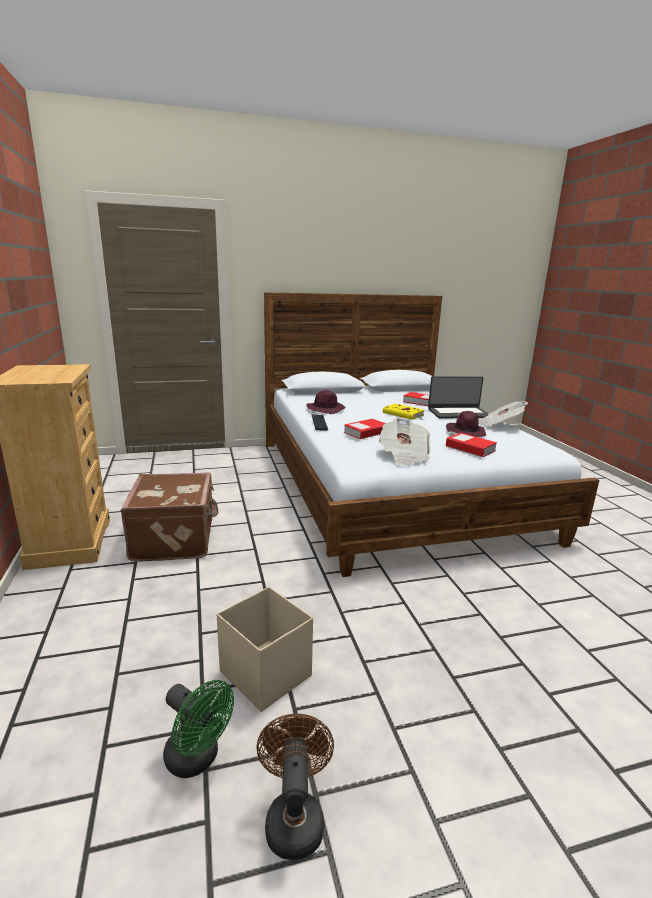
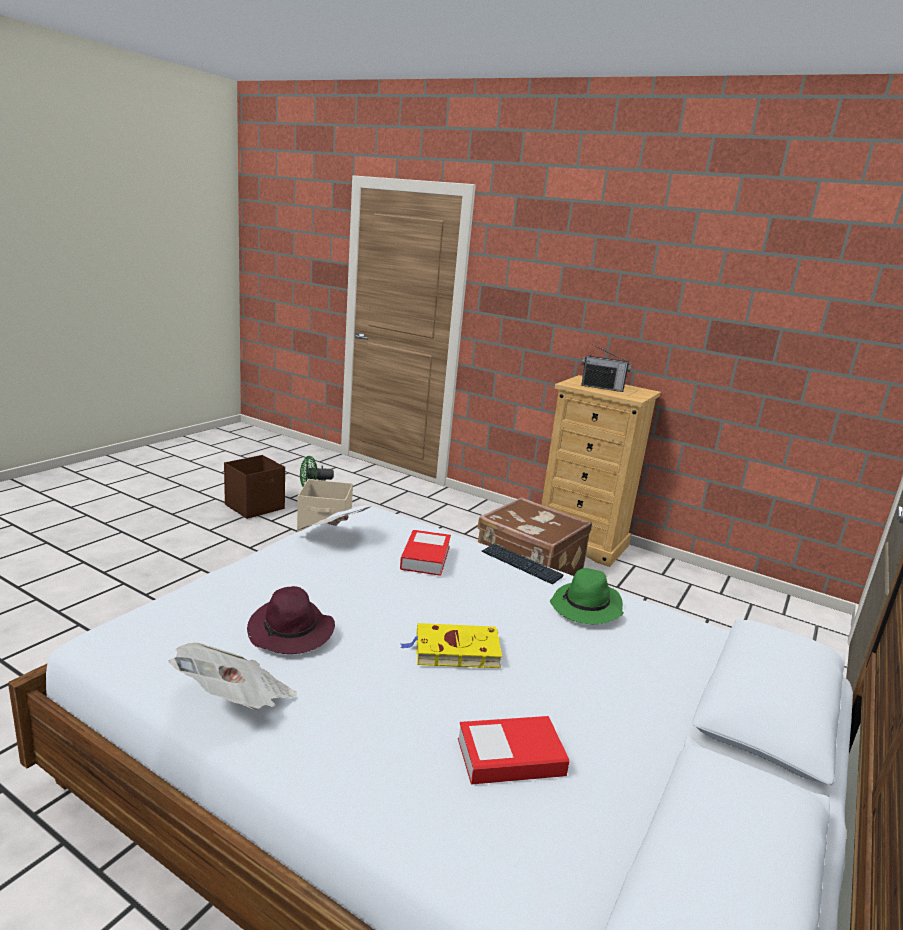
camera: 135 degrees right, 0 degrees up
brown fan [257,714,334,860] -> brown storage box [224,455,285,519]
purple hat [306,390,345,414] -> green hat [550,568,624,624]
laptop [428,376,489,418] -> none
book [446,433,497,457] -> none
none -> radio [581,344,632,392]

